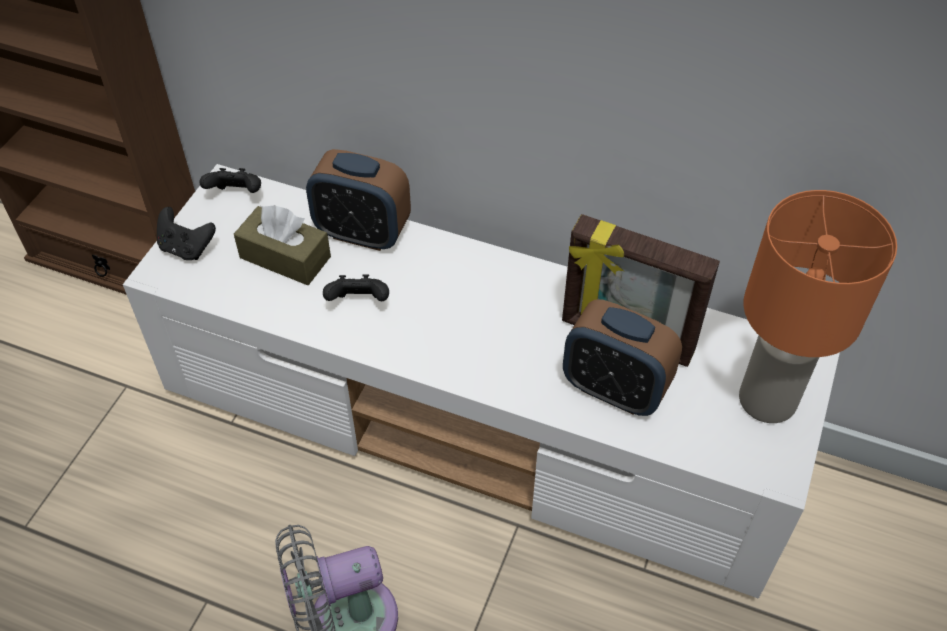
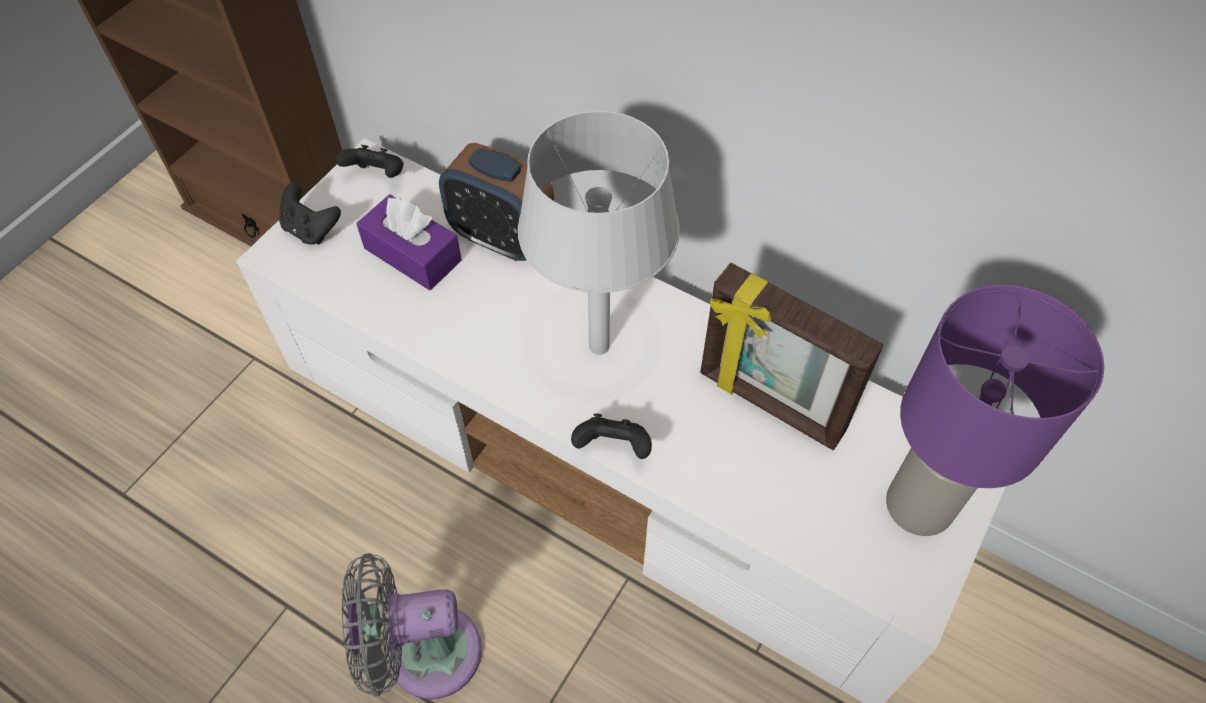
camera: 10 degrees right, 5 degrees up
brown tissue box [234,205,331,285] -> purple tissue box [356,194,462,290]
black game controller [323,275,389,301] -> black game controller moved to [571,413,652,459]
alarm clock [563,299,682,416] -> none
orange table lamp [739,190,897,423] -> purple table lamp [886,285,1104,536]
none -> grey table lamp [518,111,680,355]

